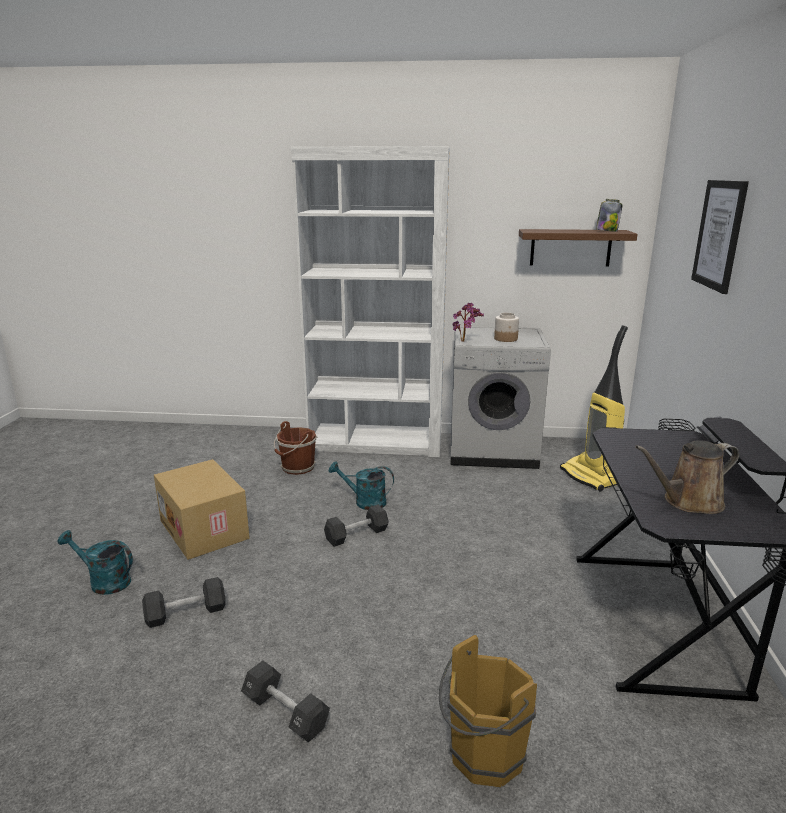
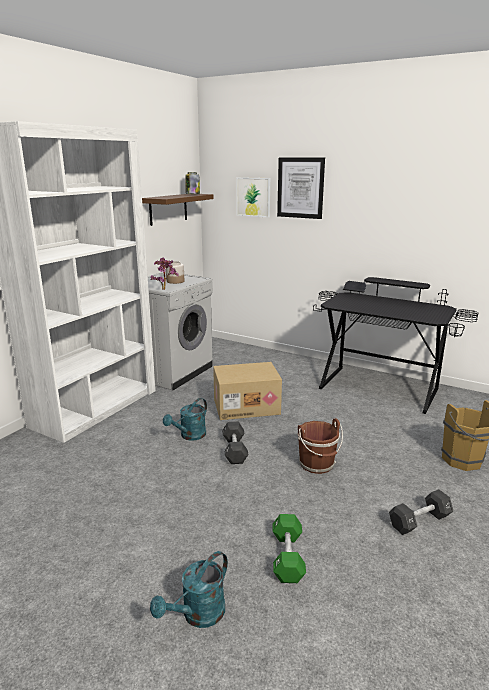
camera: 65 degrees left, 0 degrees up
black dumbbell [142,577,226,628] -> green dumbbell [273,514,306,583]
cardboard box [154,459,250,560] -> cardboard box moved to [213,362,282,420]
brown bucket [274,421,318,475] -> brown bucket moved to [297,418,343,474]
vacuum cleaner [560,325,628,492] -> none
brown watering can [635,440,739,514] -> none
none -> picture [236,177,270,218]

